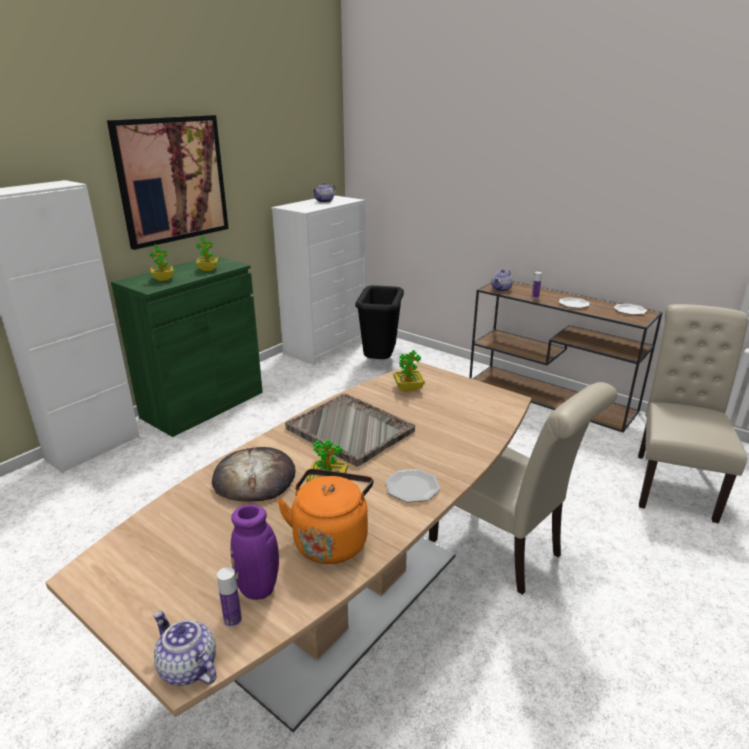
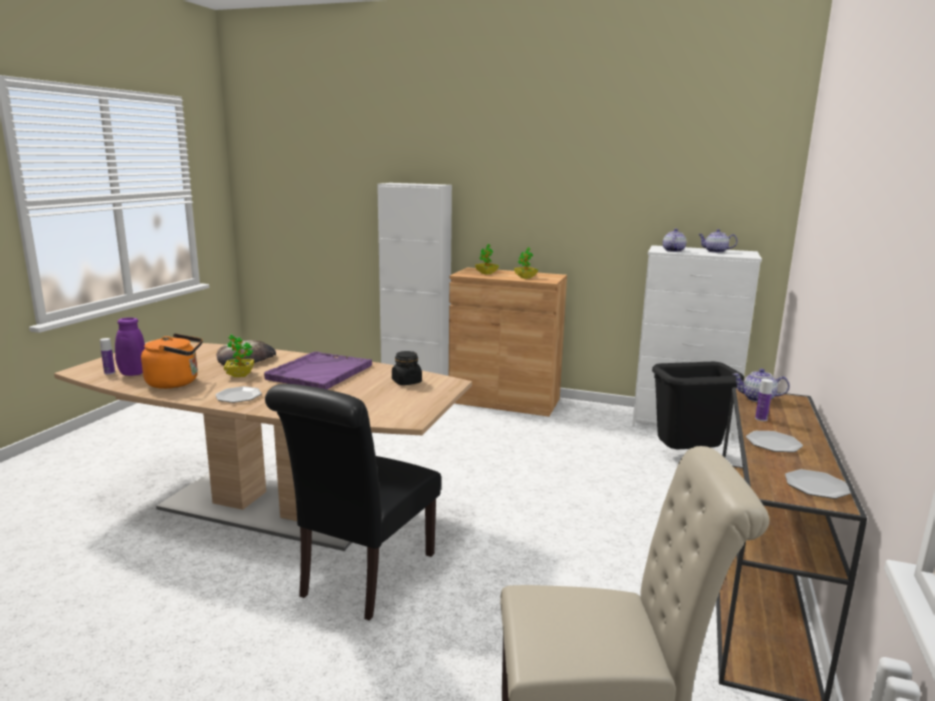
camera: 70 degrees right, 10 degrees down
picture [107,115,229,250] -> none
green cabinet [111,256,263,437] -> brown cabinet [449,267,567,417]
teapot [154,611,216,686] -> teapot moved to [663,229,686,252]
grey tray [285,393,415,467] -> purple tray [264,351,372,389]
potted plant [394,350,425,392] -> black jar [392,351,422,385]
beige chair [429,382,617,595] -> black chair [265,384,441,621]

